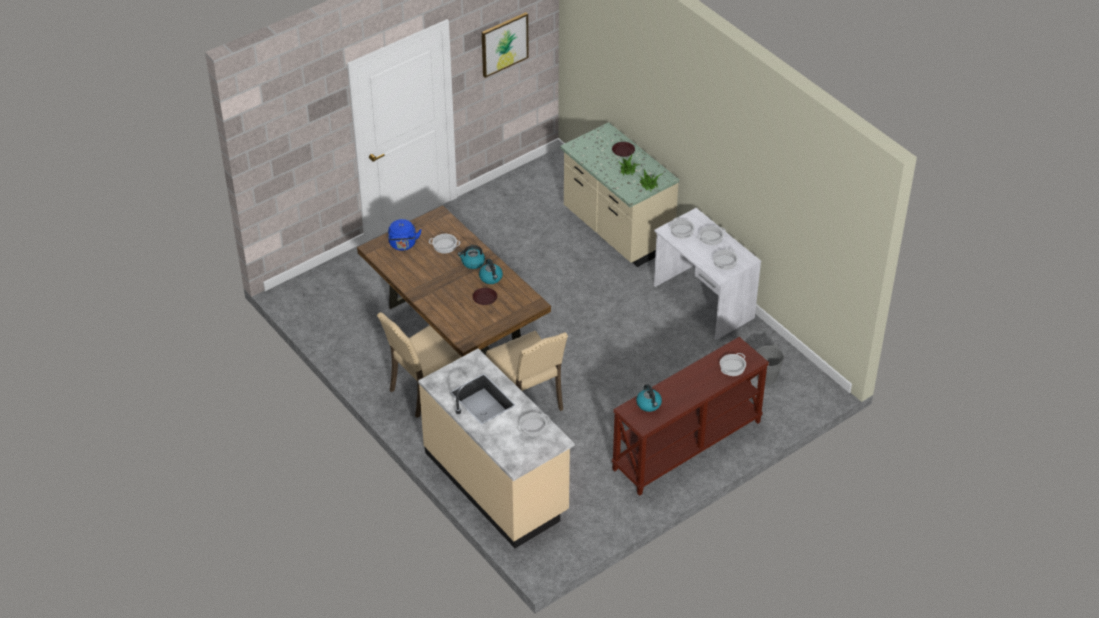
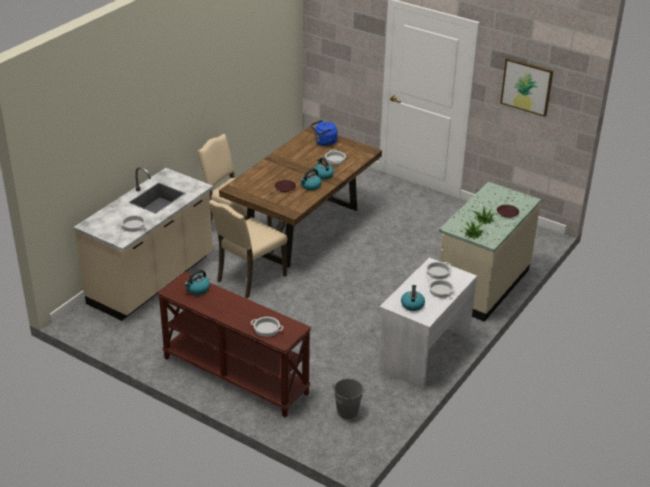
camera: 70 degrees right, 10 degrees down
cooking pot [713,248,738,270] -> kettle [401,285,425,311]

